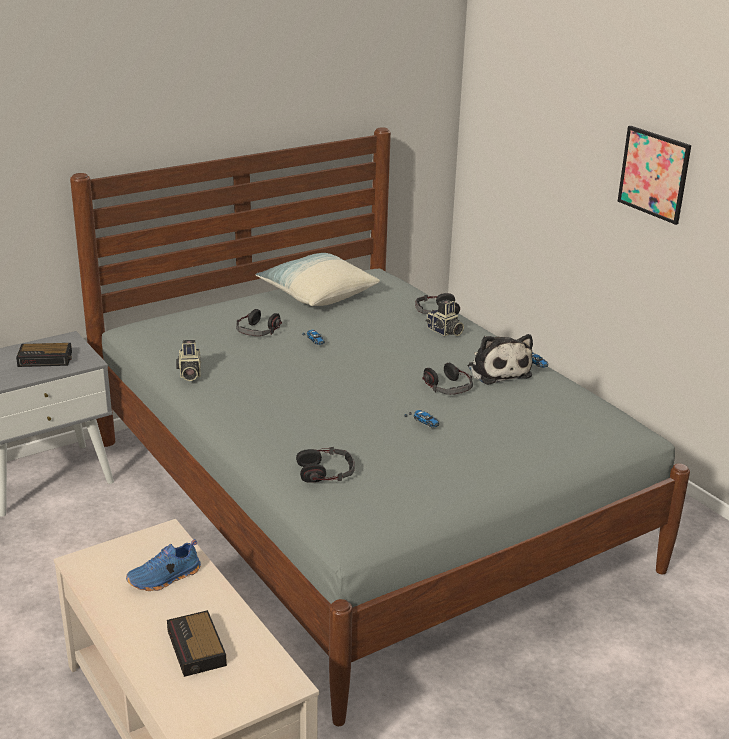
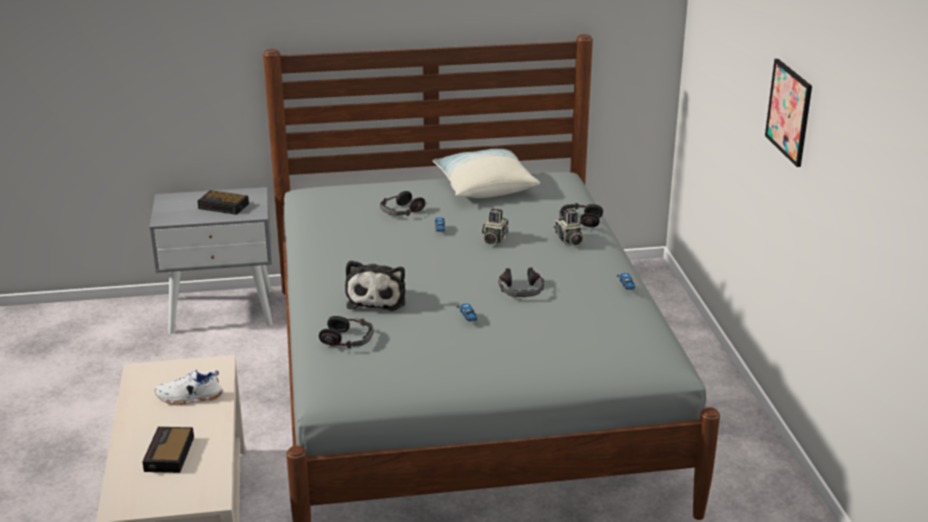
camera: 25 degrees right, 0 degrees up
blue shoe [126,539,201,591] -> white shoe [155,370,223,405]
camera [176,340,201,381] -> camera moved to [482,208,508,246]
plush toy [468,334,533,385] -> plush toy moved to [345,260,405,311]

